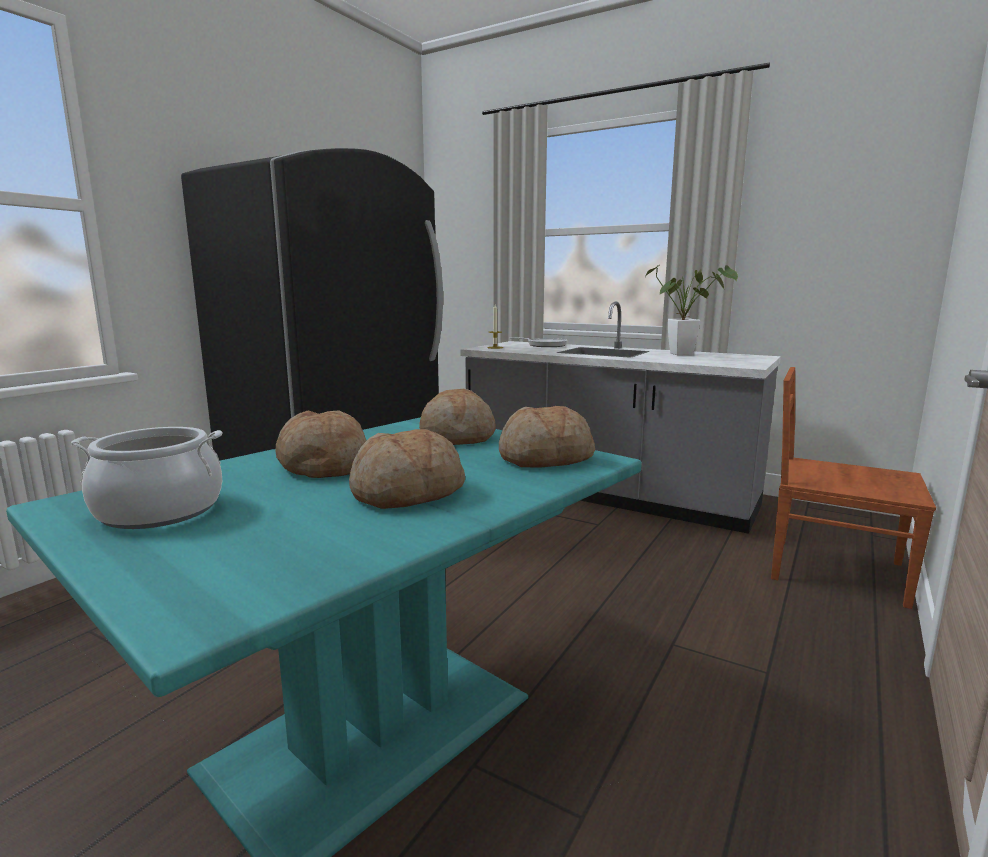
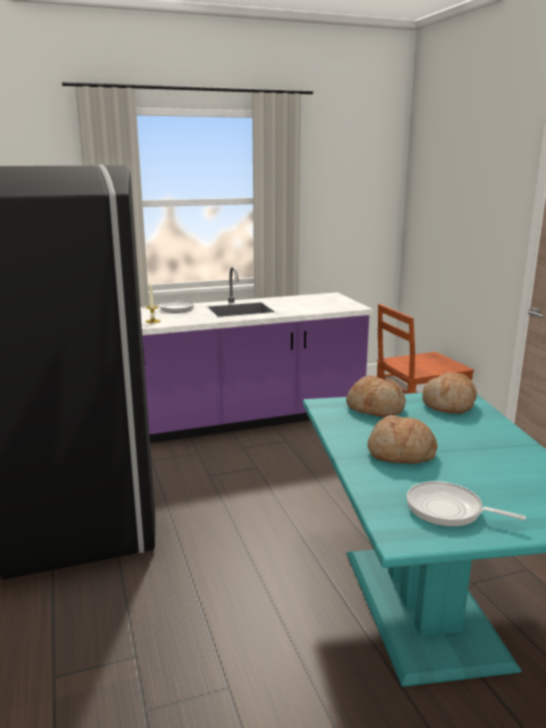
camera: 50 degrees left, 5 degrees up
cooking pot [71,427,223,529] -> frying pan [407,481,526,527]
bread [349,429,465,509] -> none
grey counter [460,301,781,534] -> purple counter [140,266,373,443]
potted plant [645,265,738,355] -> none

